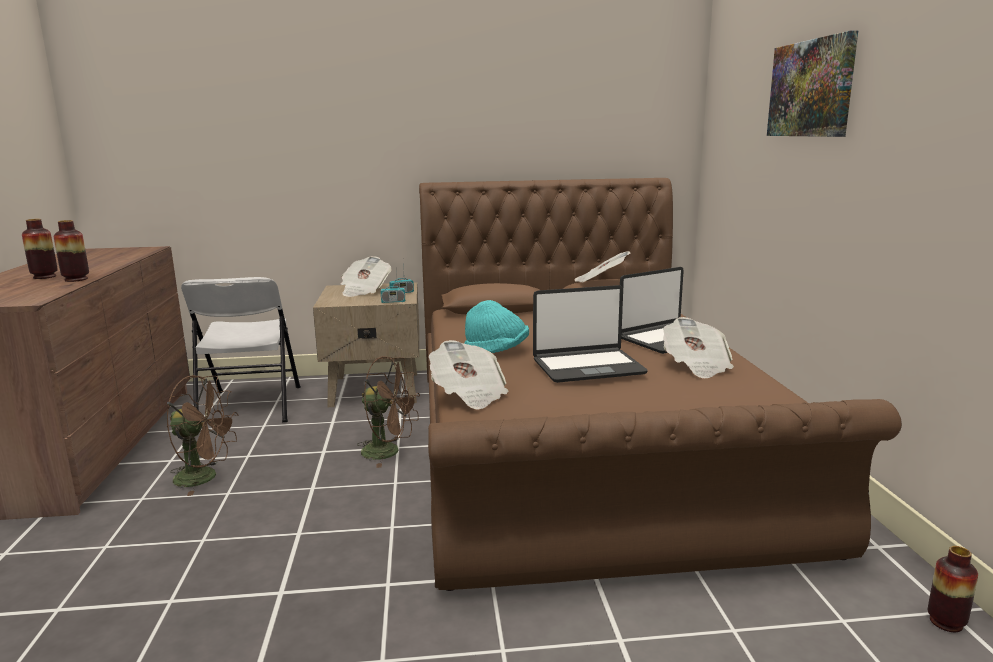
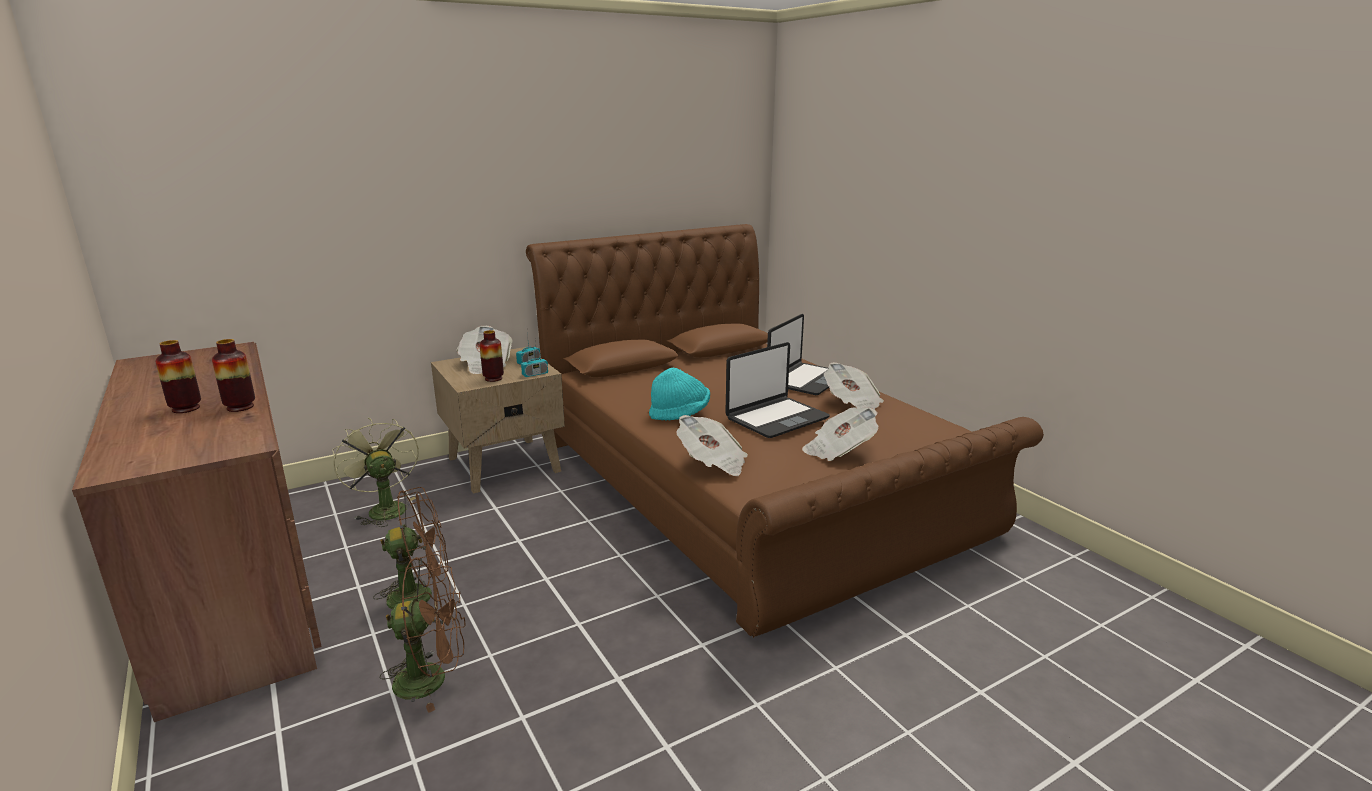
camera: 25 degrees left, 5 degrees up
white chair [181,277,301,422] -> green fan [332,418,419,527]
brown fan [357,356,420,468] -> brown fan moved to [380,554,466,713]
newspaper [574,251,630,283] -> newspaper moved to [802,407,879,461]
picture [767,31,858,137] -> none
vase [928,546,978,632] -> vase moved to [479,330,504,382]

